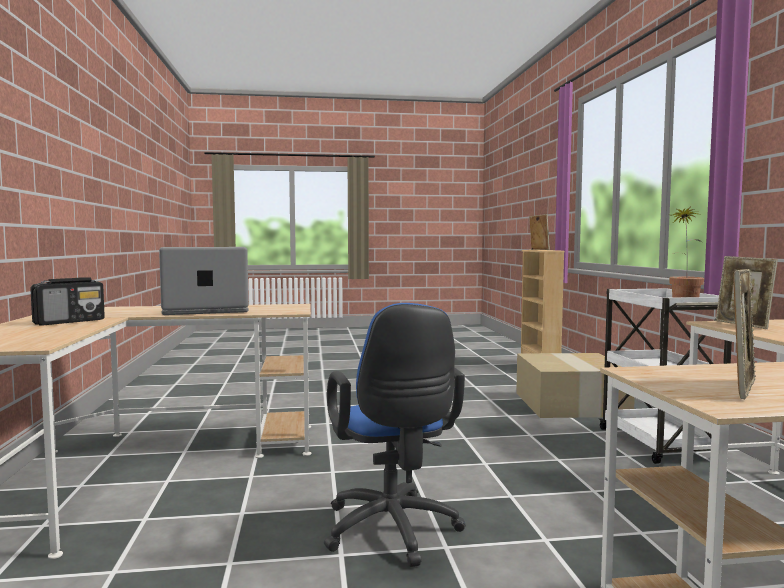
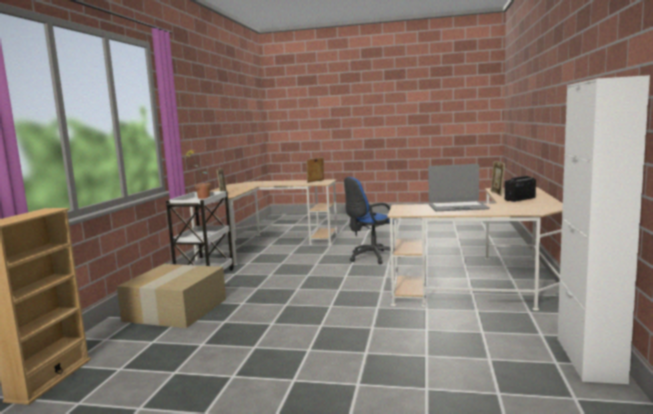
camera: 160 degrees left, 5 degrees up
blue office chair [324,303,466,567] -> blue office chair turned 120 degrees counterclockwise [344,177,400,264]
picture frame [529,214,550,250] -> picture frame moved to [491,161,505,196]
none -> white cabinet [557,75,650,384]

